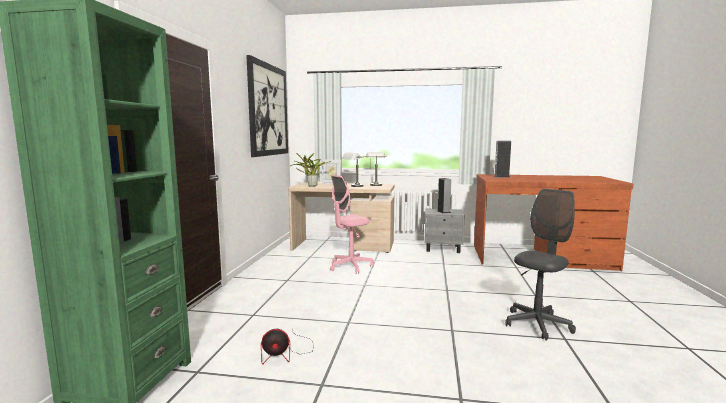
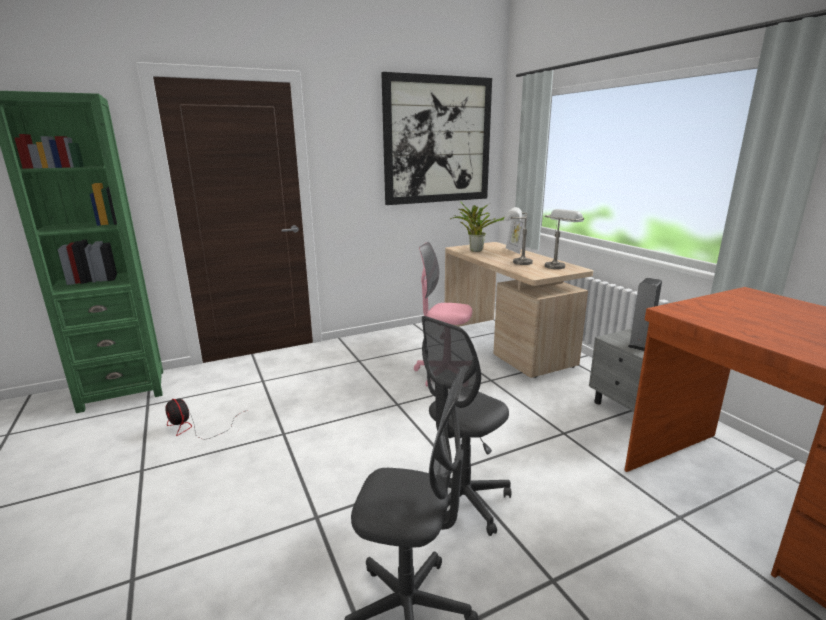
camera: 55 degrees right, 10 degrees up
speaker [494,141,511,178] -> none
none -> grey office chair [422,316,511,536]

